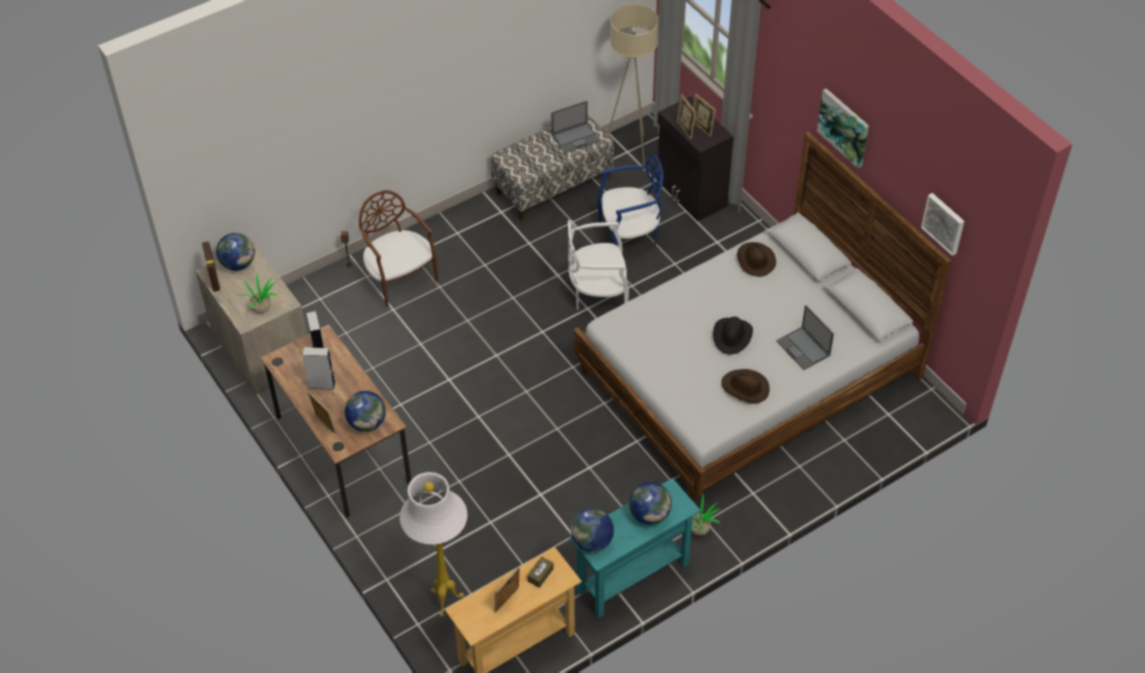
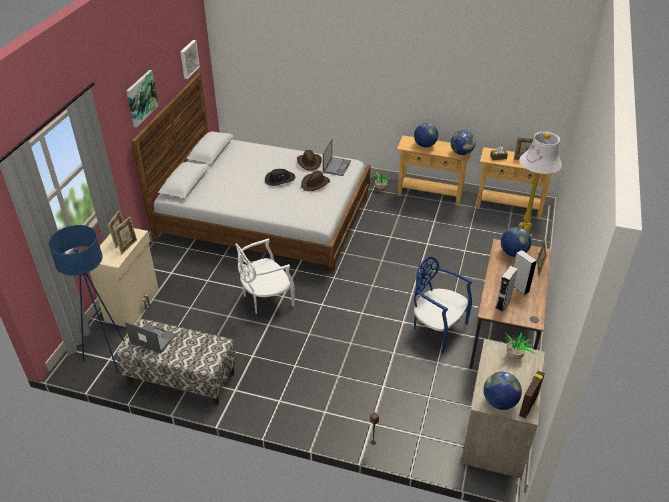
camera: 130 degrees left, 10 degrees down
brown chair [359,190,438,307] -> none
white chair [568,220,629,310] -> white chair turned 105 degrees clockwise [235,238,294,314]
turquoise console table [569,478,701,618] -> beige console table [397,135,471,206]
blue chair [598,156,663,245] -> blue chair moved to [414,256,472,352]
beige floor lamp [608,4,659,166] -> blue floor lamp [48,225,124,374]
black cabinet [657,96,734,222] -> beige cabinet [90,228,159,326]
brown hat [737,242,776,277] -> brown hat moved to [301,171,330,191]
laptop [776,305,834,370] -> laptop moved to [323,139,351,176]

